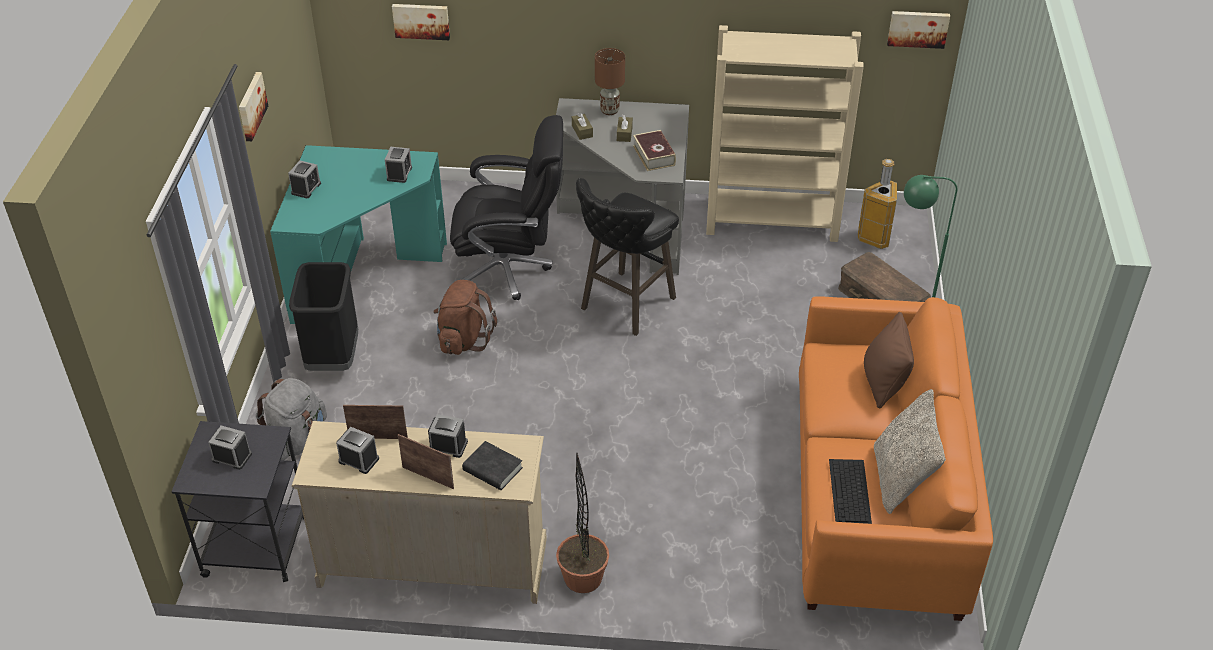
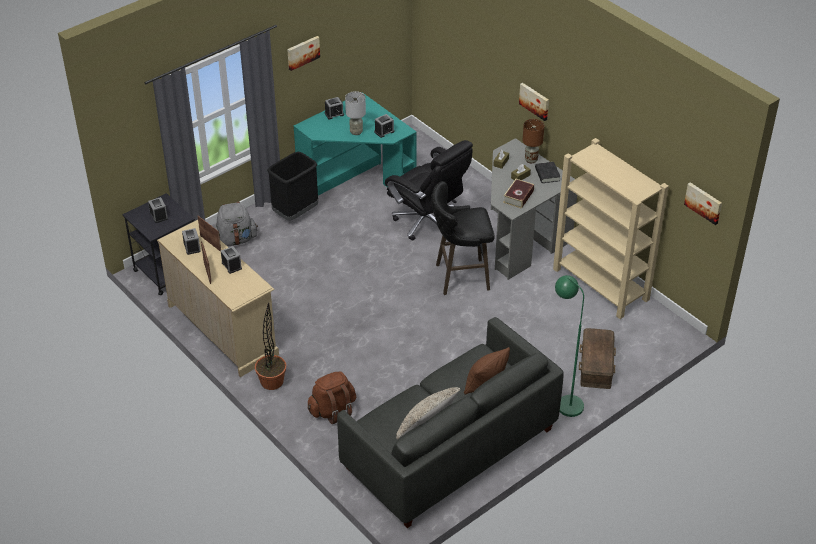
camera: 45 degrees right, 0 degrees up
picture [392,4,450,40] -> picture moved to [519,83,549,121]
brown backpack [433,280,497,355] -> brown backpack moved to [308,371,356,424]
black book [462,441,523,490] -> black book moved to [535,162,560,183]
orange sofa [799,296,993,621] -> grey sofa [337,317,564,528]
keyboard [829,459,872,524] -> none
trash can [857,159,897,249] -> none
none -> grey table lamp [345,91,366,135]

